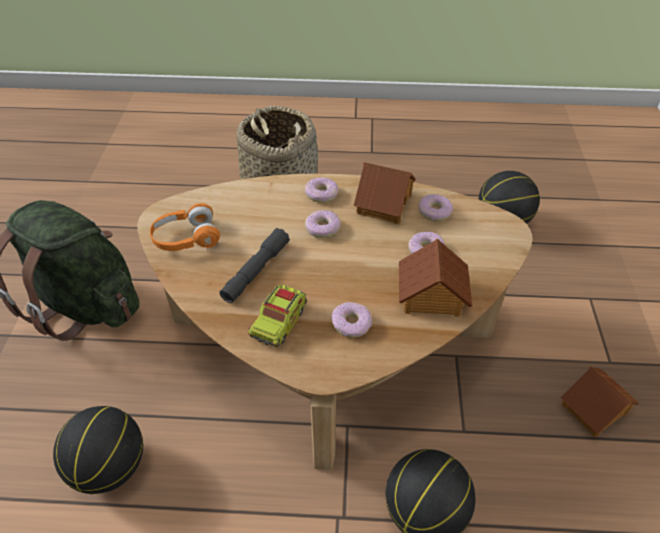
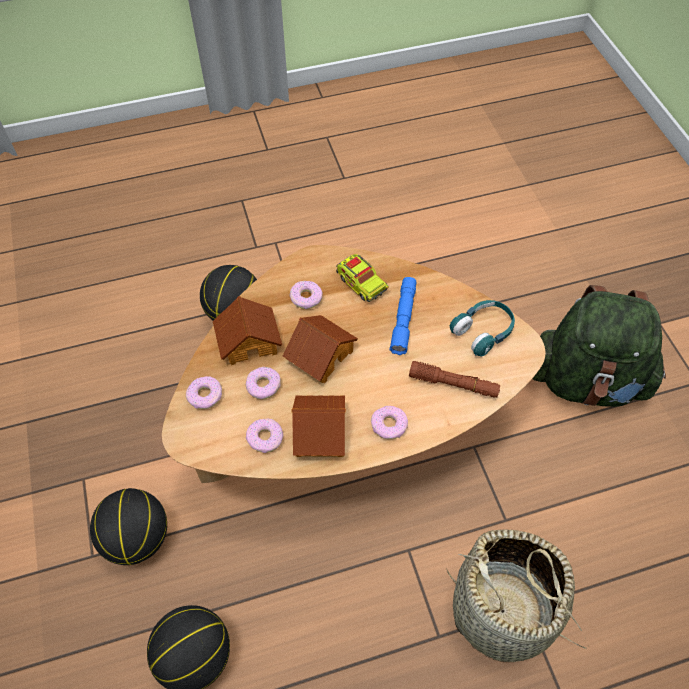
camera: 160 degrees right, 10 degrees up
basketball [53,406,143,494] -> basketball moved to [90,488,167,565]
orange headphones [150,203,220,251] -> turquoise headphones [450,300,515,356]
grey flashlight [219,228,290,303] -> blue flashlight [389,277,416,355]
toy truck [248,285,307,347] -> toy truck turned 135 degrees clockwise [336,254,389,302]
donut [305,210,341,238] -> donut moved to [186,376,222,409]
toy house [561,366,639,437] -> toy house moved to [283,315,358,384]
none -> brown flashlight [409,361,500,398]

